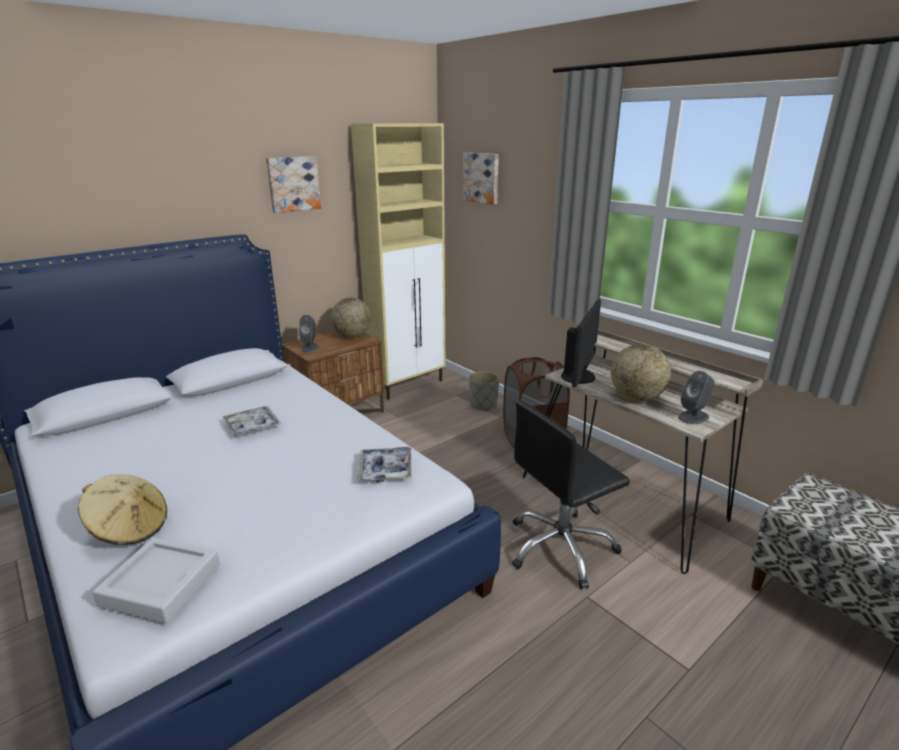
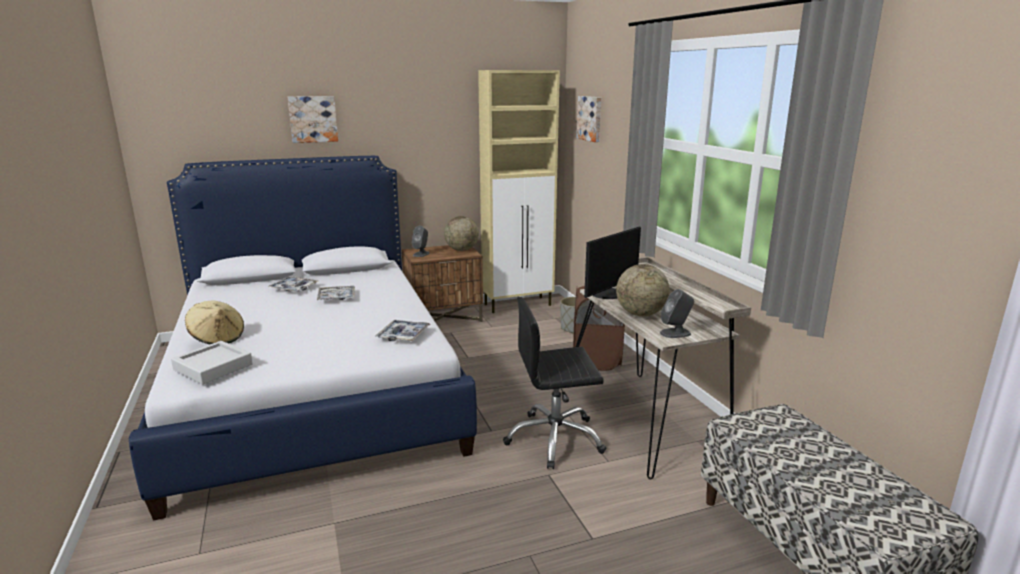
camera: 20 degrees right, 5 degrees down
picture [266,156,321,213] -> picture moved to [288,96,338,143]
none -> tray [268,277,318,292]

